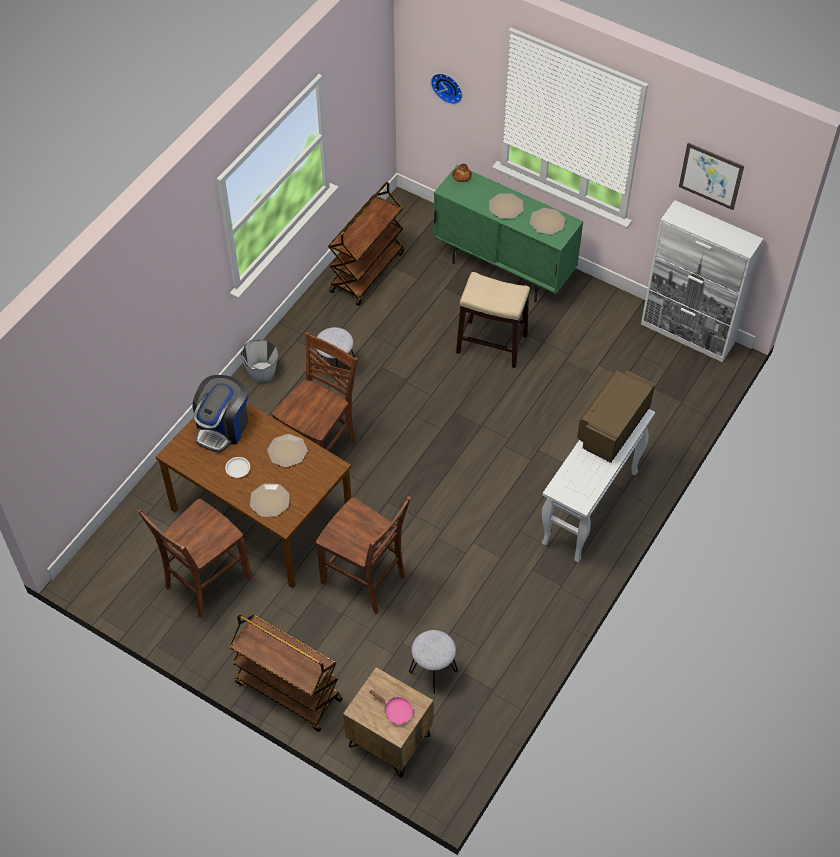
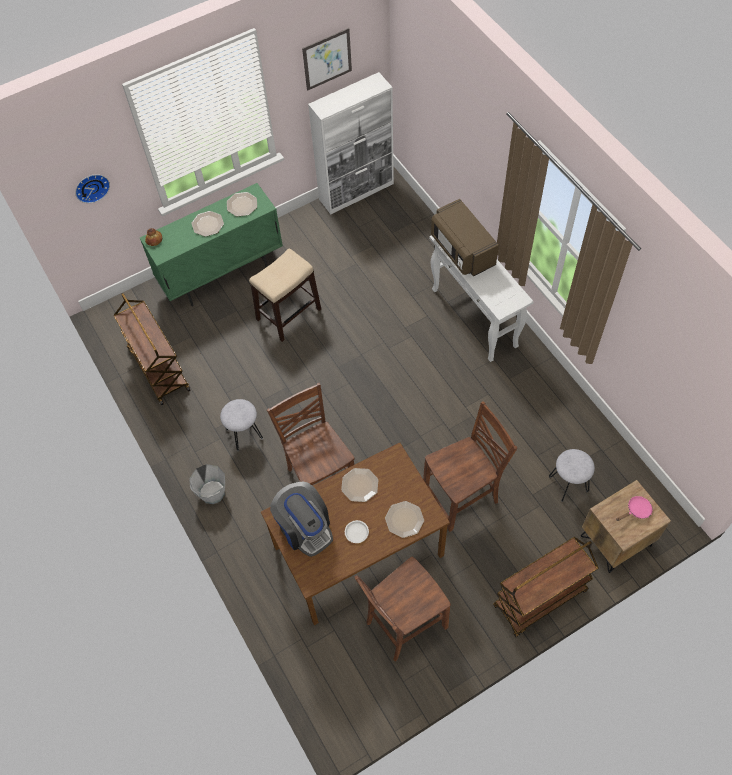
camera: 60 degrees left, 5 degrees up
brown chair [137,498,252,618] -> brown chair turned 75 degrees clockwise [355,557,451,662]

